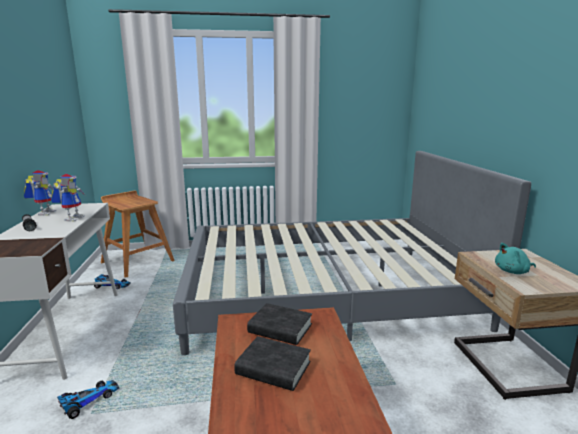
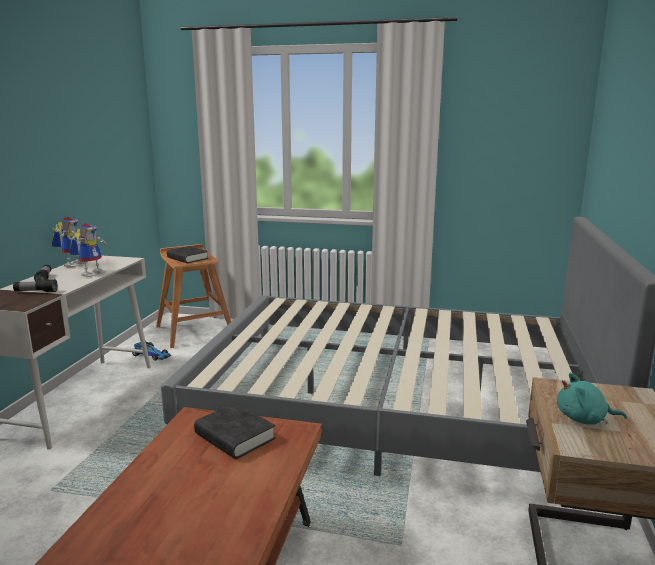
camera: 20 degrees right, 0 degrees up
toy car [57,380,119,419] -> none
black book [234,336,311,391] -> black book moved to [167,246,208,263]
none -> flashlight [13,279,58,292]

